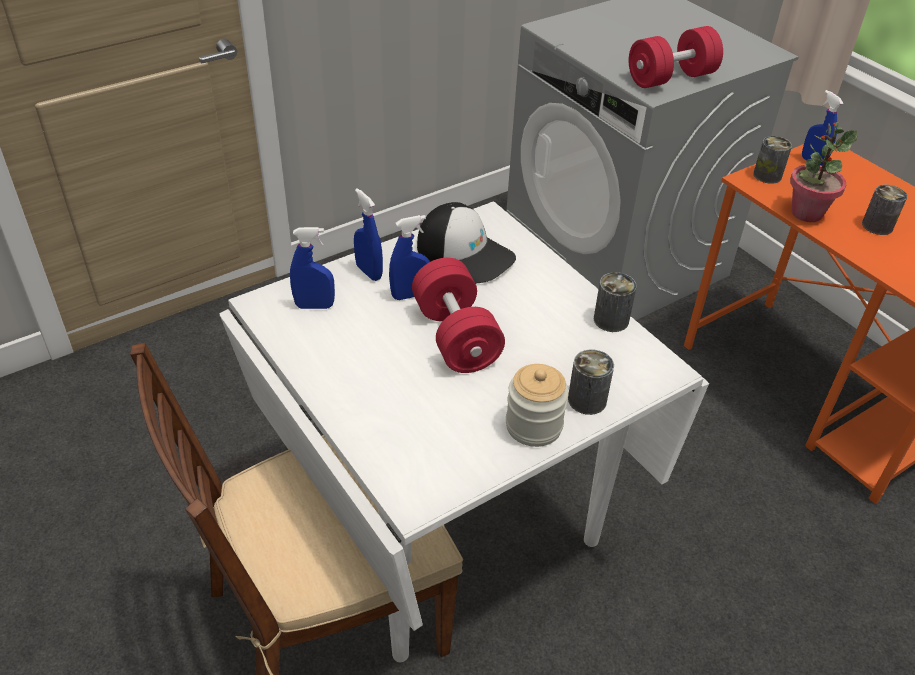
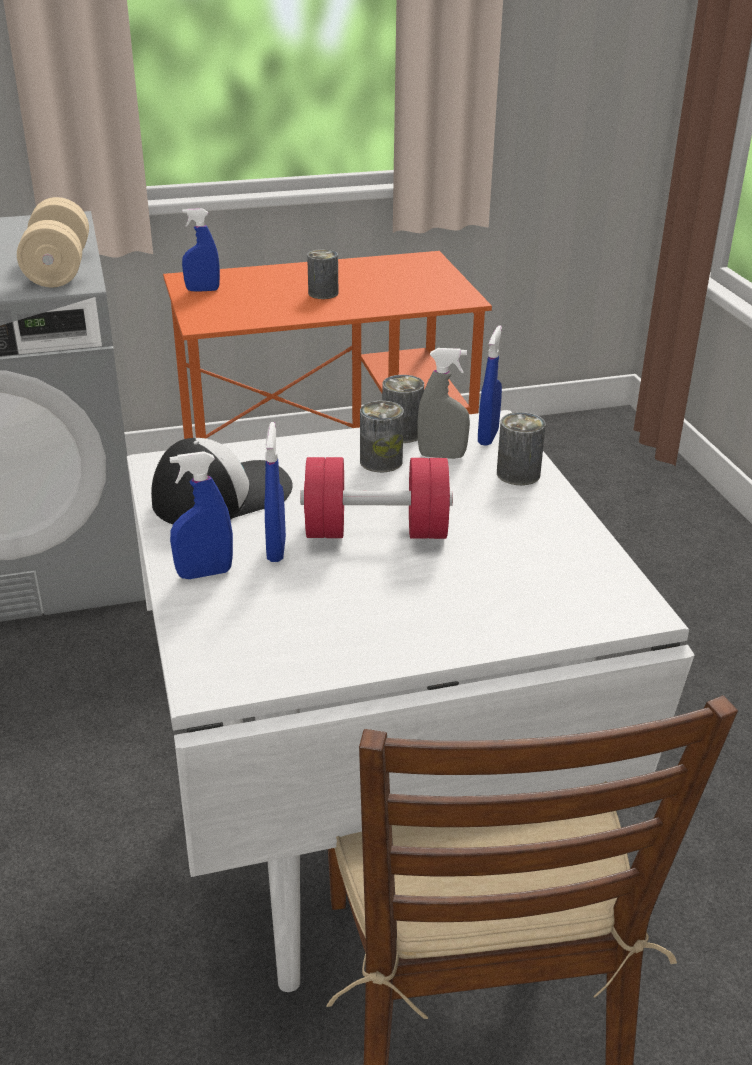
camera: 70 degrees left, 10 degrees down
blue spray bottle [290,227,335,309] -> blue spray bottle moved to [478,326,502,446]
jar [506,364,569,447] -> none
red dumbbell [629,26,723,88] -> beige dumbbell [17,197,89,287]
can [753,136,792,184] -> can moved to [360,401,404,472]
potted plant [790,122,857,222] -> none
none -> grey spray bottle [417,348,470,459]

